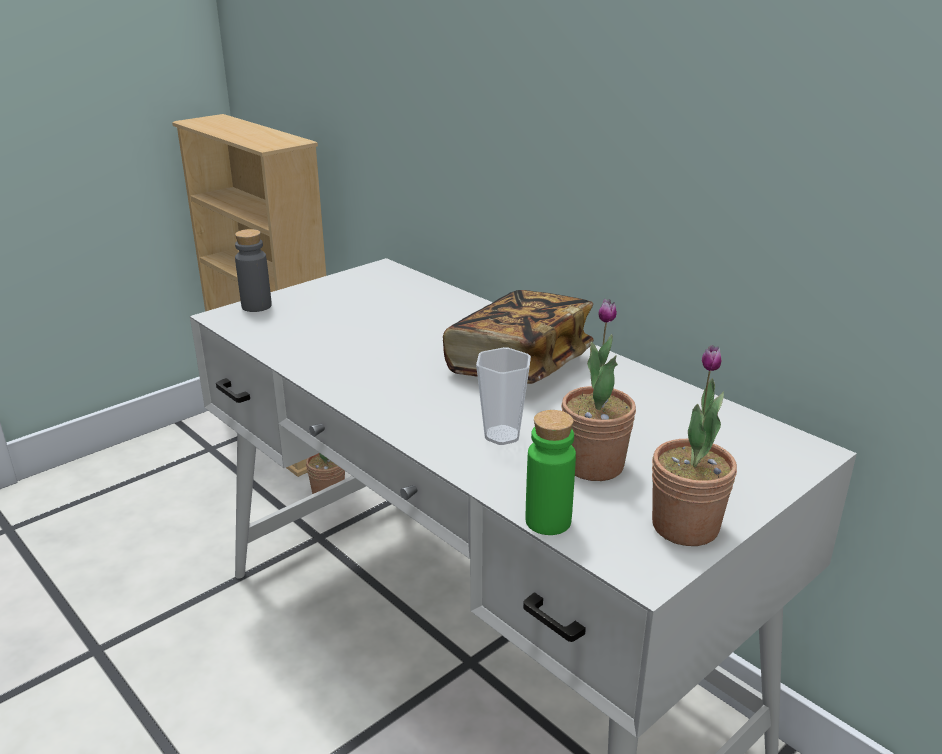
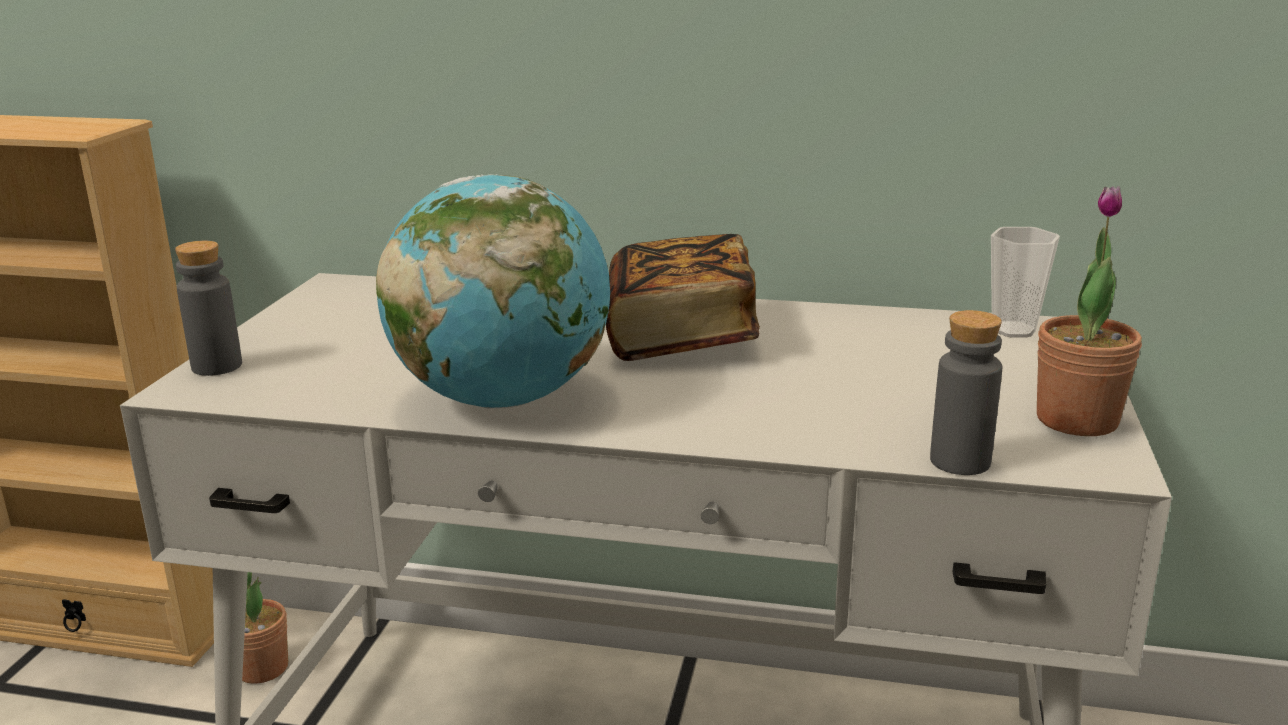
camera: 35 degrees left, 5 degrees down
cup [476,347,531,445] -> cup moved to [991,227,1060,337]
green bottle [525,410,576,535] -> grey bottle [930,310,1002,475]
potted plant [561,299,636,481] -> none
none -> globe [376,174,610,408]

